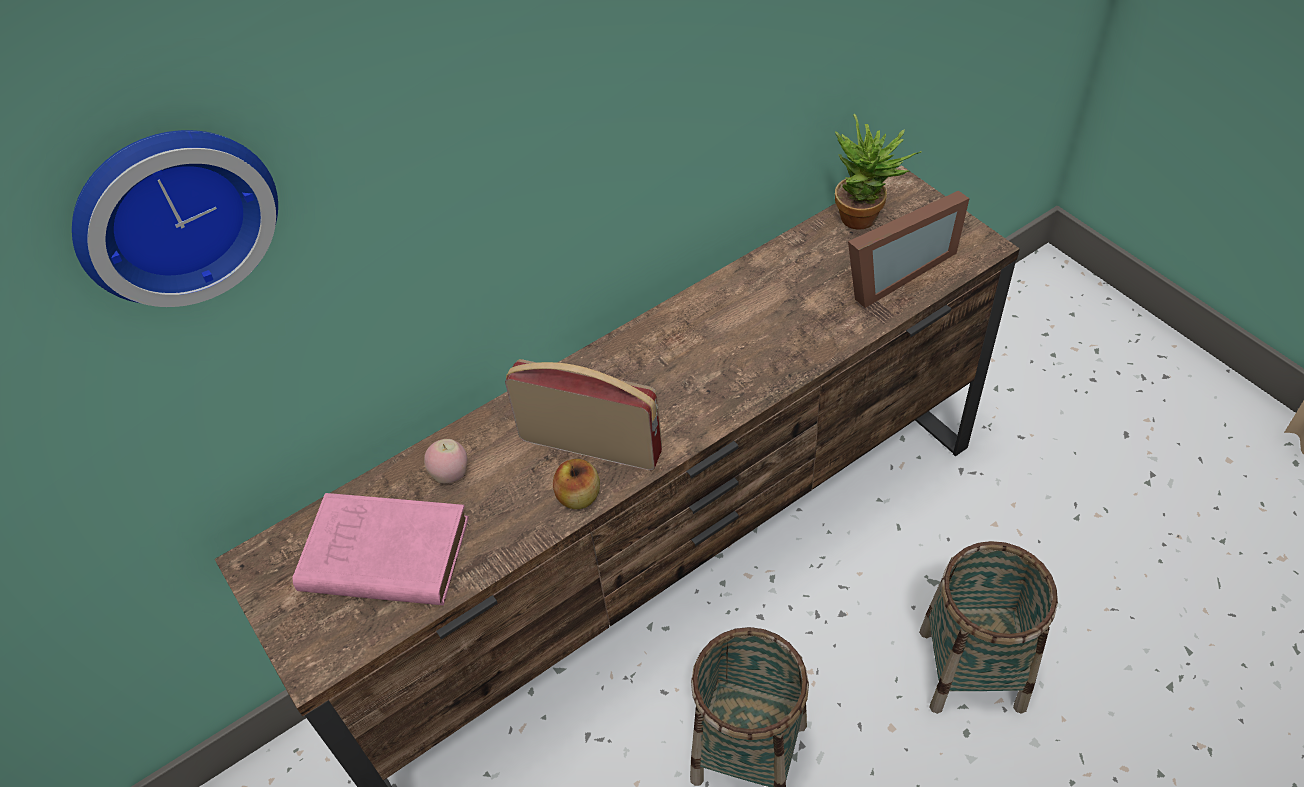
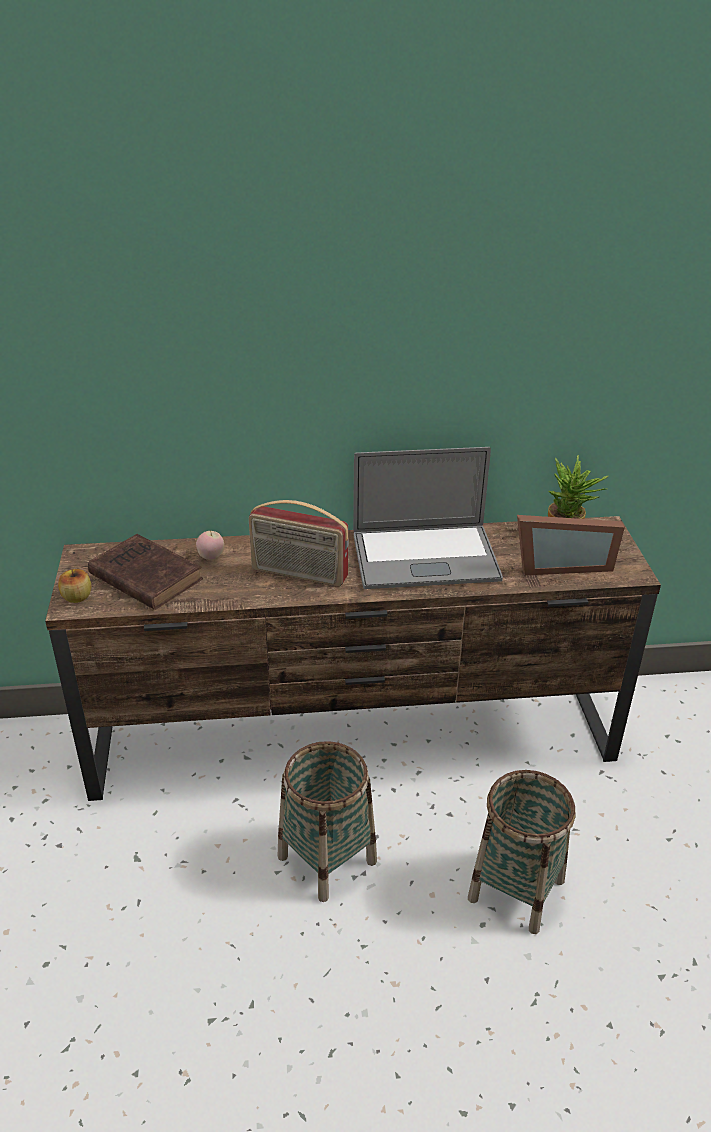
camera: 25 degrees right, 15 degrees down
wall clock [72,130,278,307] -> none
pink book [293,493,469,605] -> brown book [88,534,203,610]
radio [505,359,662,470] -> radio turned 150 degrees clockwise [249,500,349,587]
apple [553,459,600,509] -> apple moved to [58,569,91,603]
none -> laptop [353,447,503,589]

